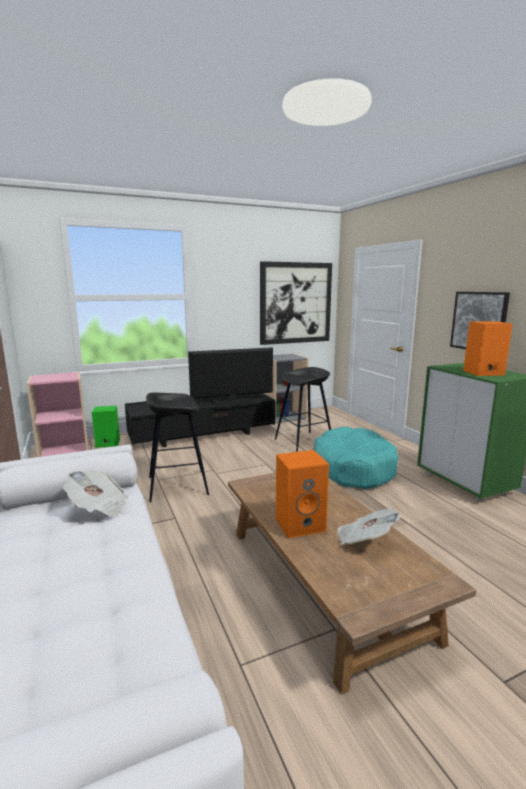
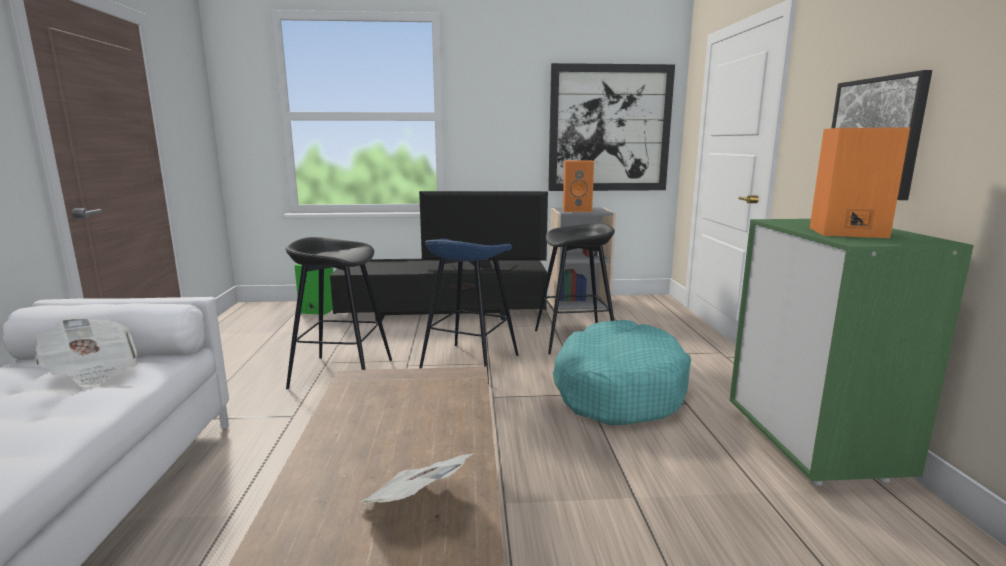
camera: 20 degrees right, 0 degrees up
pink bookcase [26,372,88,457] -> none
orange speaker [276,450,329,538] -> orange speaker moved to [563,160,594,212]
none -> blue stool [419,239,519,384]

